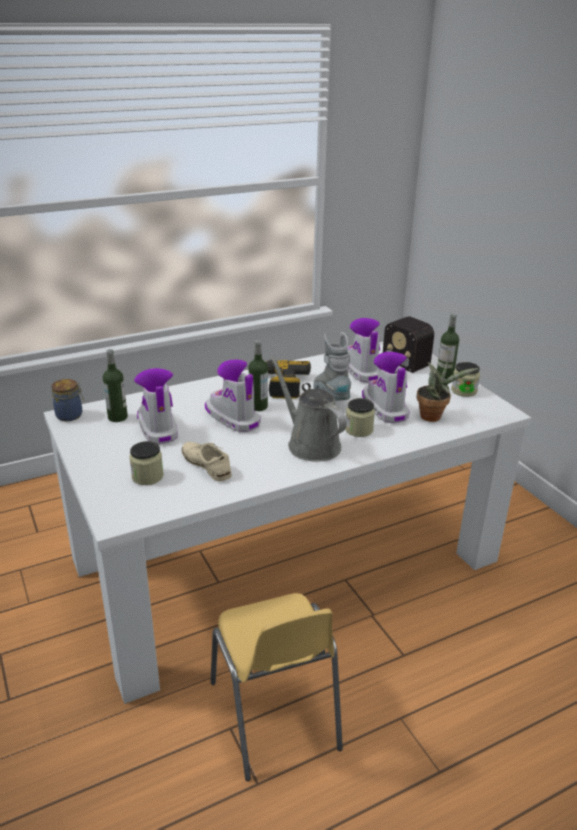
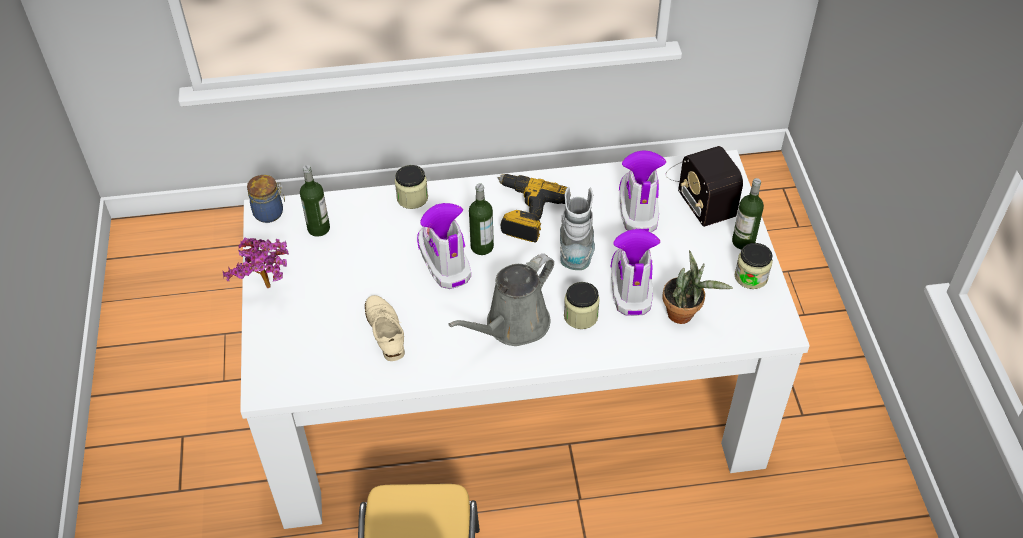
camera: 20 degrees right, 20 degrees up
jar [129,441,164,485] -> jar moved to [395,165,428,209]
boot [134,368,178,444] -> none
grey watering can [270,357,347,462] -> grey watering can turned 120 degrees counterclockwise [448,254,554,346]
none -> potted plant [223,238,289,288]

